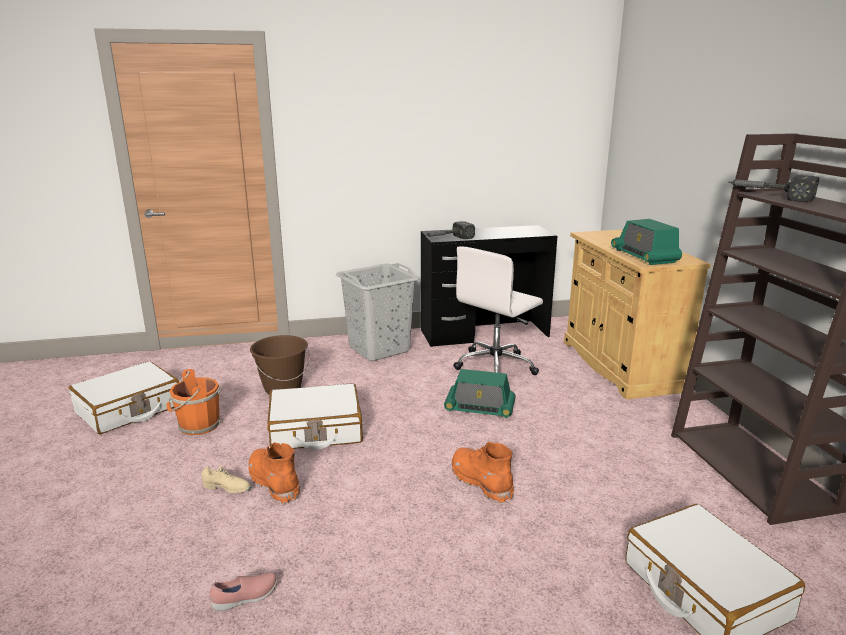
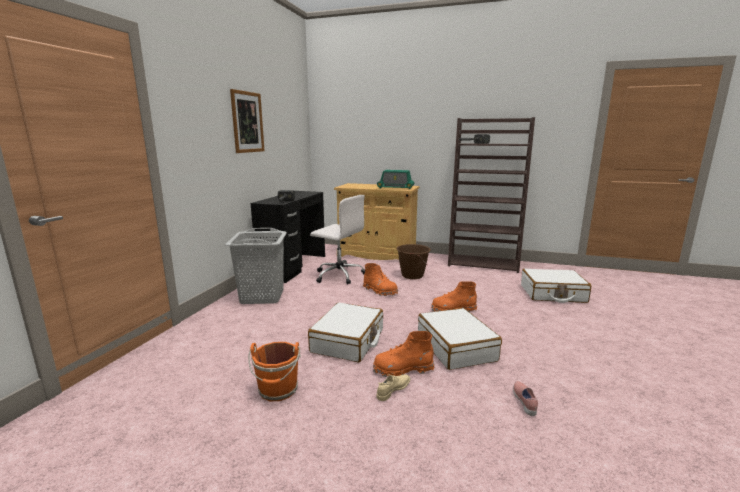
camera: 60 degrees left, 5 degrees down
white suitcase [69,361,179,434] -> white suitcase moved to [418,308,502,370]
brown bucket [250,335,310,394] -> brown bucket moved to [396,244,431,279]
radio [444,369,516,418] -> orange boot [363,263,398,296]
white office chair [453,247,543,375] -> white office chair turned 45 degrees counterclockwise [310,195,365,285]
none -> picture [230,89,265,153]

